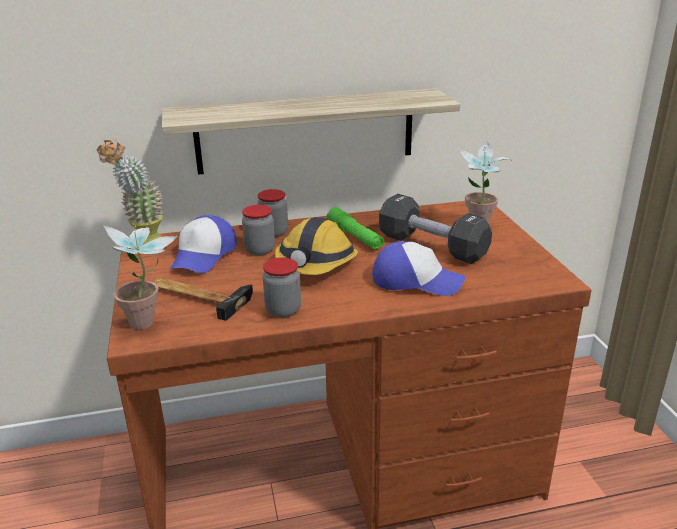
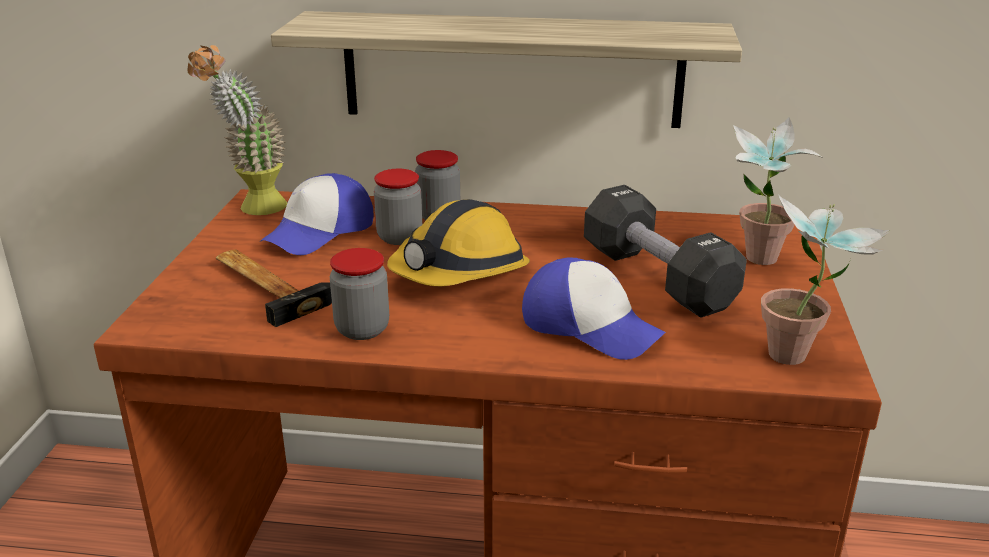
camera: 20 degrees right, 0 degrees up
potted plant [103,225,177,330] -> potted plant moved to [761,195,890,365]
green flashlight [327,207,384,249] -> none

